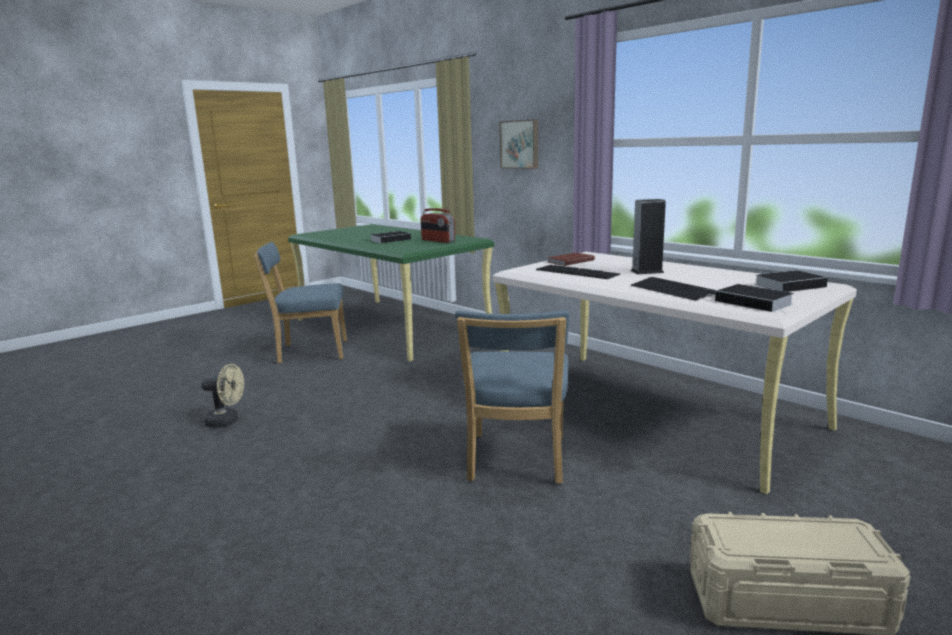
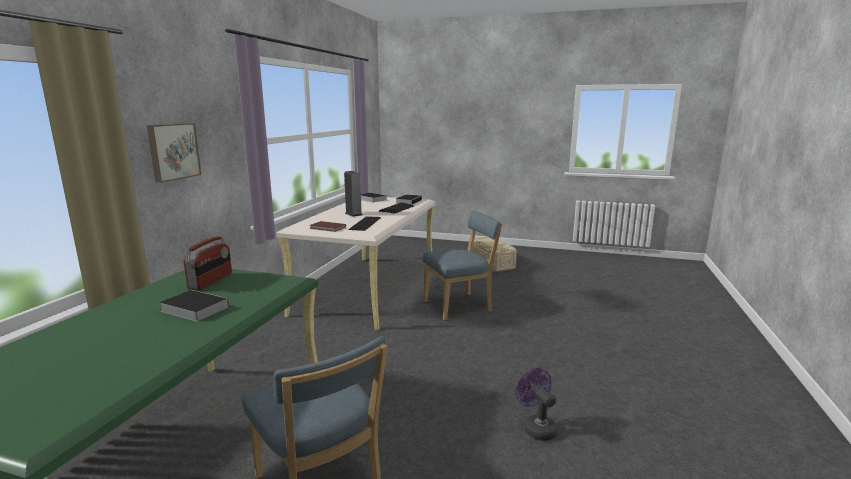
camera: 120 degrees left, 0 degrees up
beige fan [201,364,244,427] -> purple fan [515,367,558,441]

